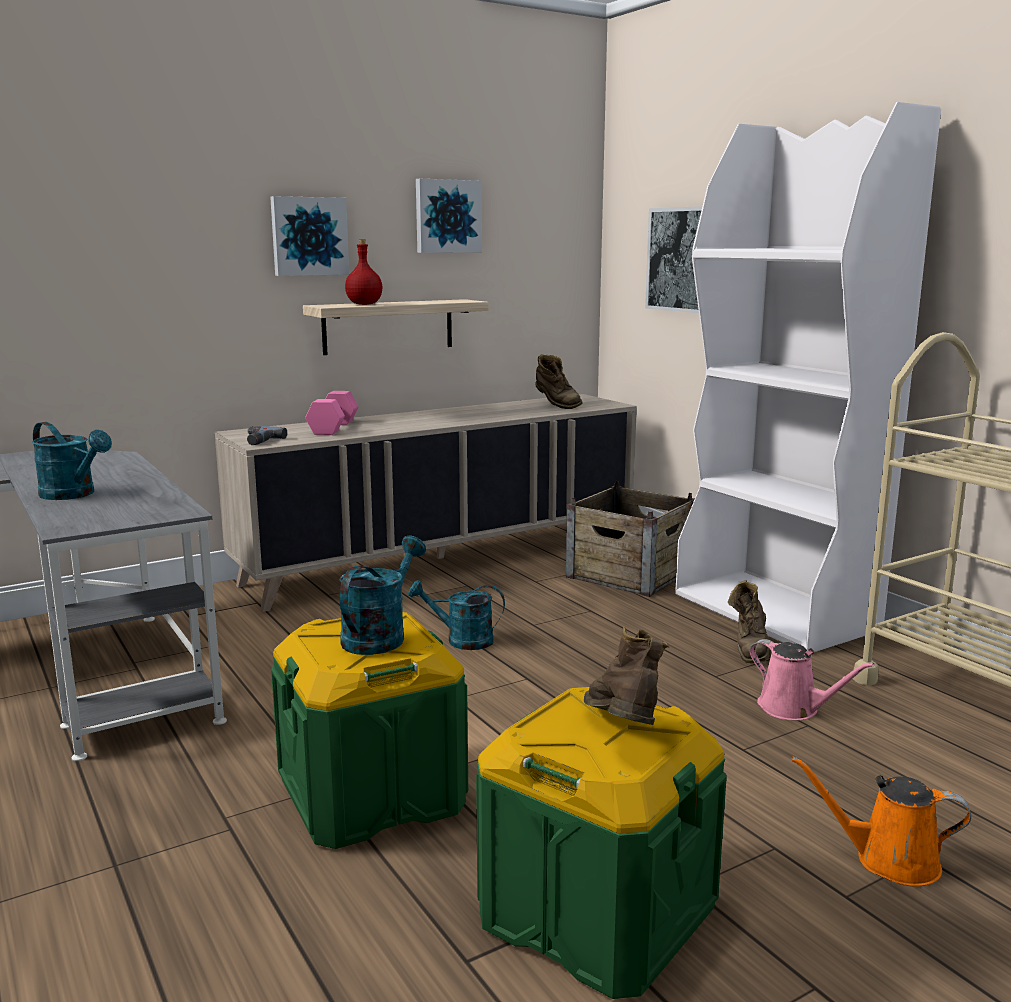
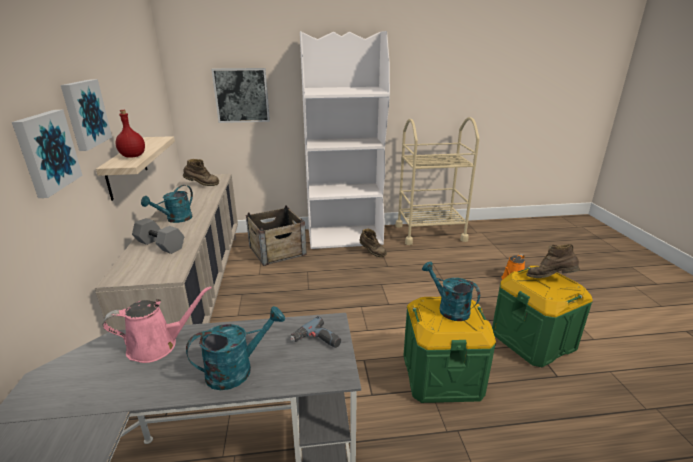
camera: 65 degrees left, 10 degrees up
power drill [247,426,287,445] -> power drill moved to [290,316,341,348]
pink dumbbell [305,391,358,435] -> grey dumbbell [132,218,184,254]
turquoise watering can [408,580,505,650] -> turquoise watering can moved to [141,185,193,223]
picture [416,179,482,253] -> picture moved to [12,109,83,198]
pink watering can [750,639,875,721] -> pink watering can moved to [103,286,212,363]

